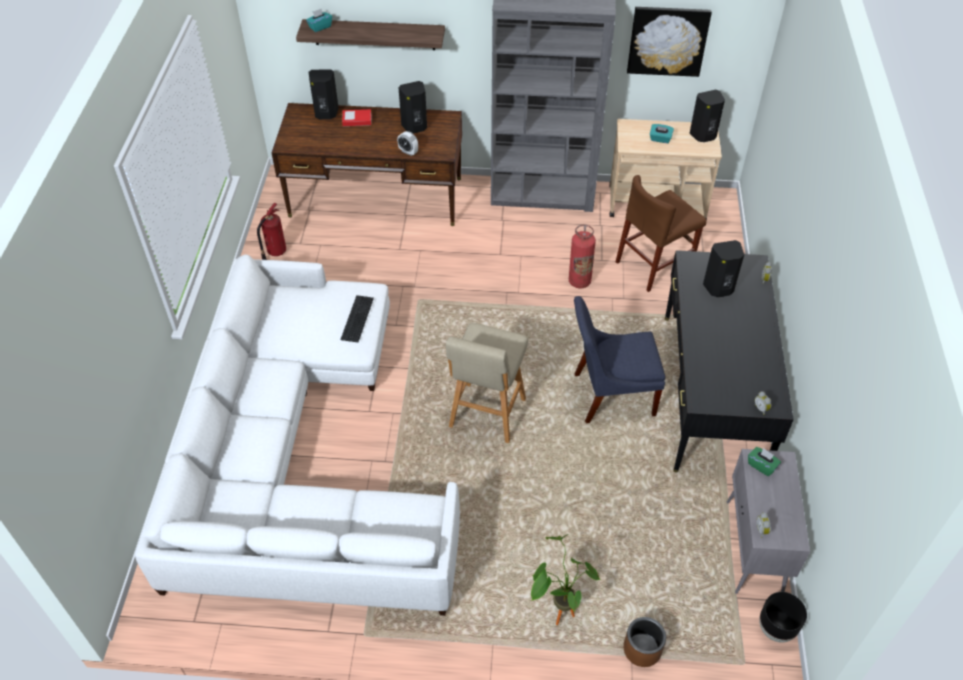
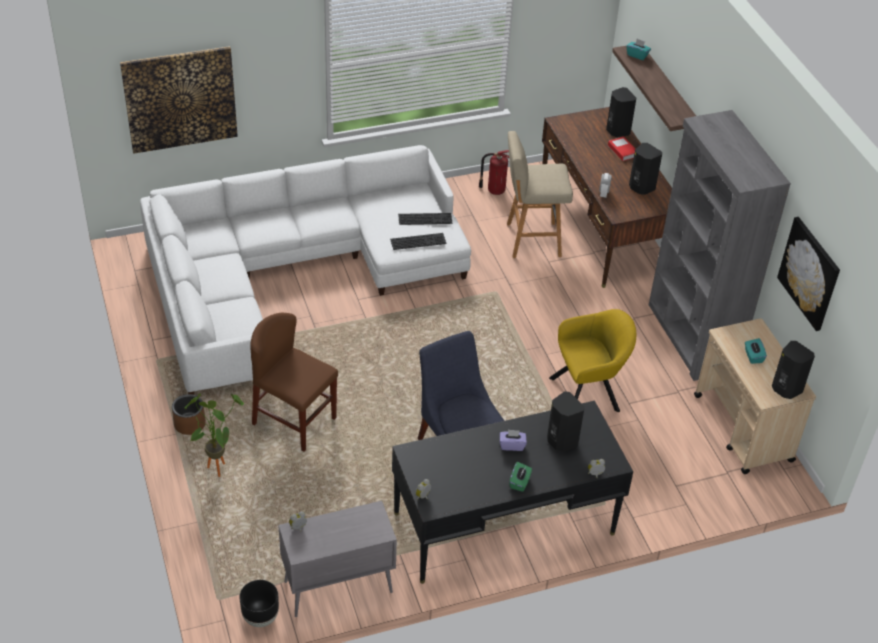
camera: 65 degrees right, 5 degrees down
beige stool [446,323,528,443] -> beige stool moved to [507,131,573,258]
fire extinguisher [569,225,596,288] -> yellow armchair [549,309,636,412]
brown chair [616,175,707,292] -> brown chair moved to [250,313,338,452]
brown planter [623,617,666,667] -> brown planter moved to [172,394,206,435]
green tissue box [748,447,781,476] -> green tissue box moved to [509,462,532,492]
none -> picture [120,46,238,154]
none -> keyboard [398,213,452,225]
none -> purple tissue box [500,429,527,451]

